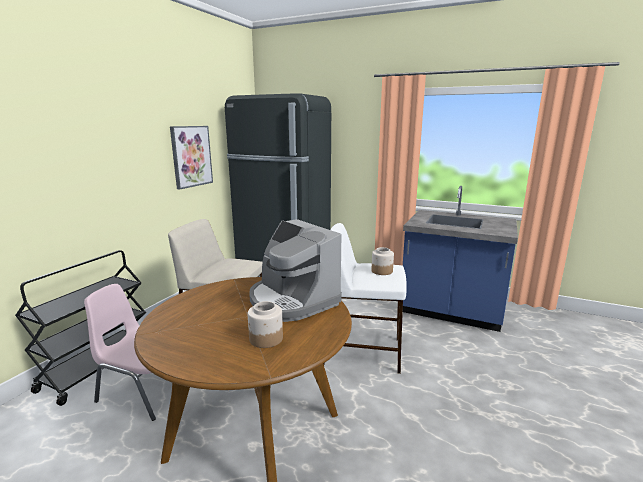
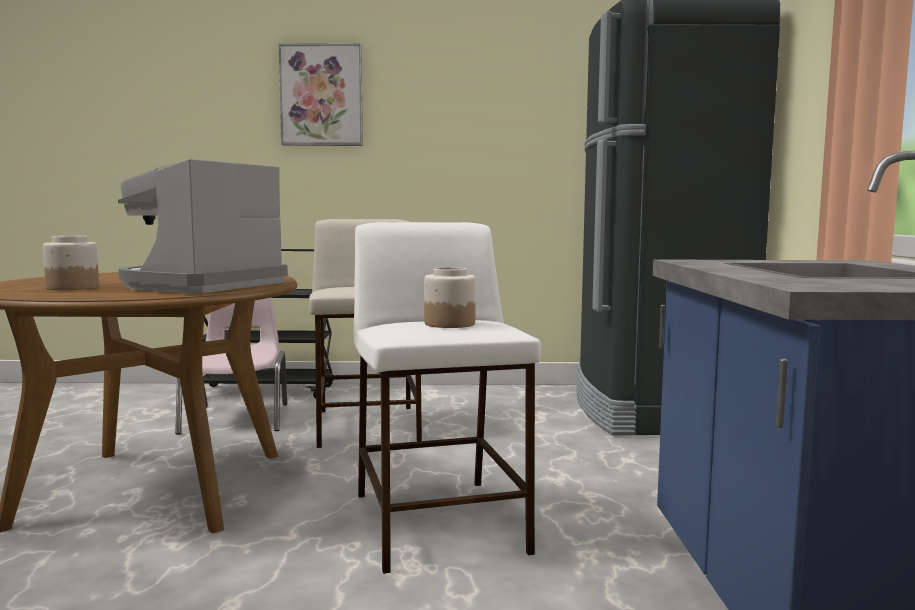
camera: 65 degrees right, 10 degrees down
picture [170,126,213,189] -> picture moved to [278,43,363,146]

